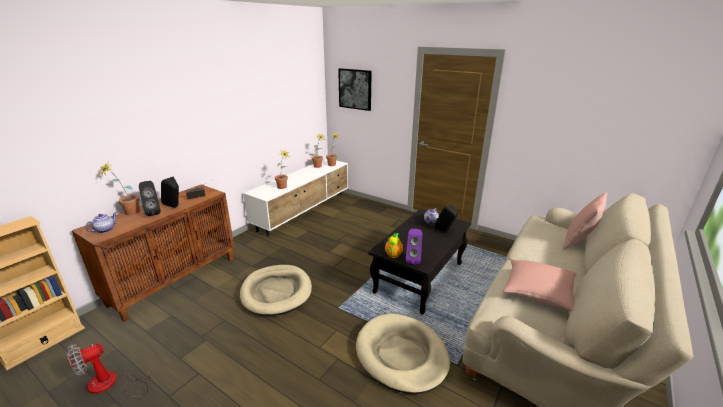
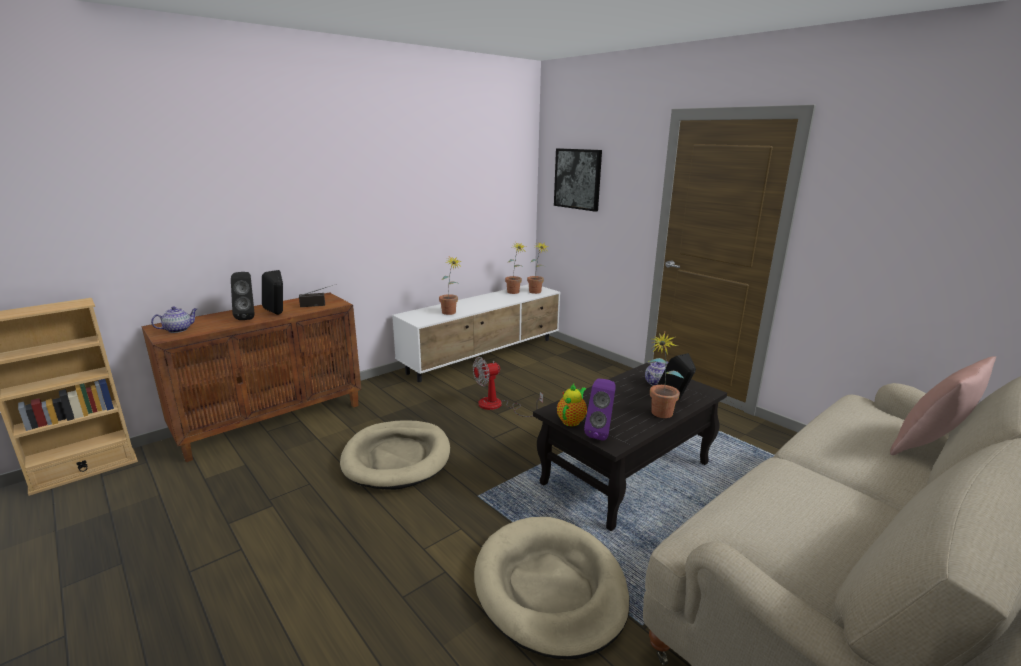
camera: 15 degrees right, 5 degrees down
fan [67,343,152,397] -> fan moved to [473,357,543,417]
potted plant [99,162,140,215] -> potted plant moved to [647,332,684,418]
pink pillow [503,259,577,311] -> none

